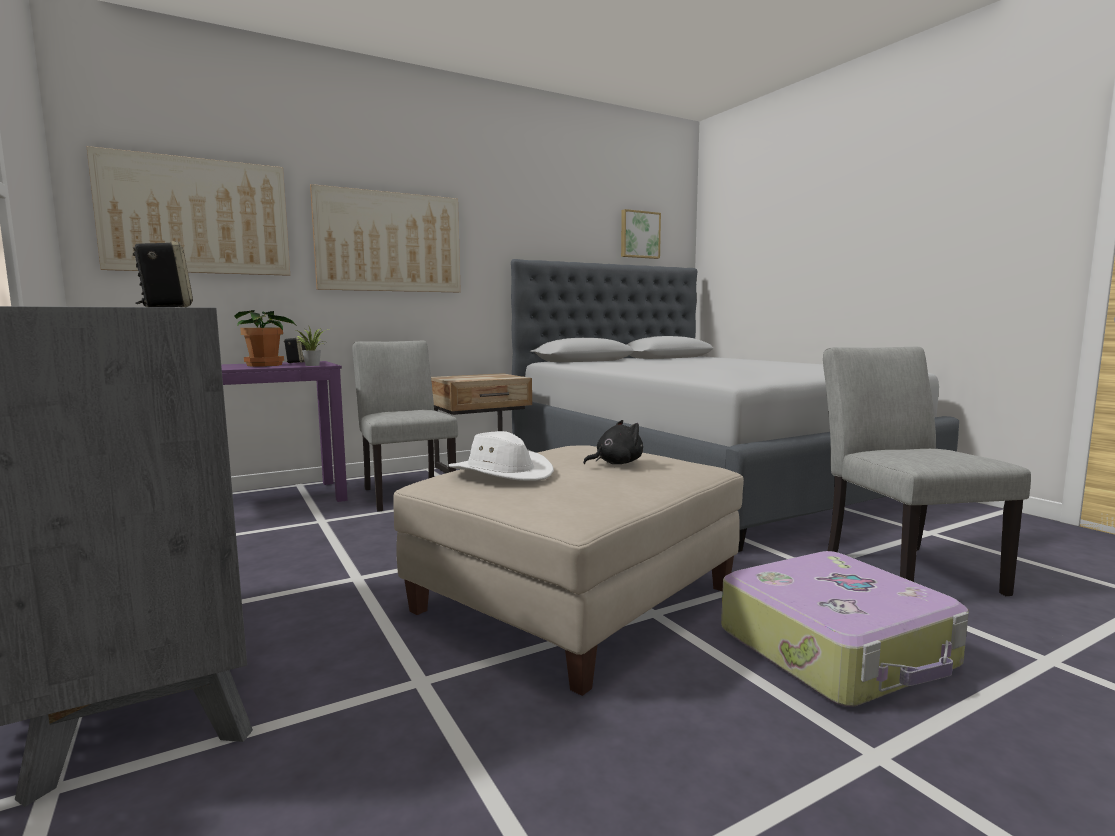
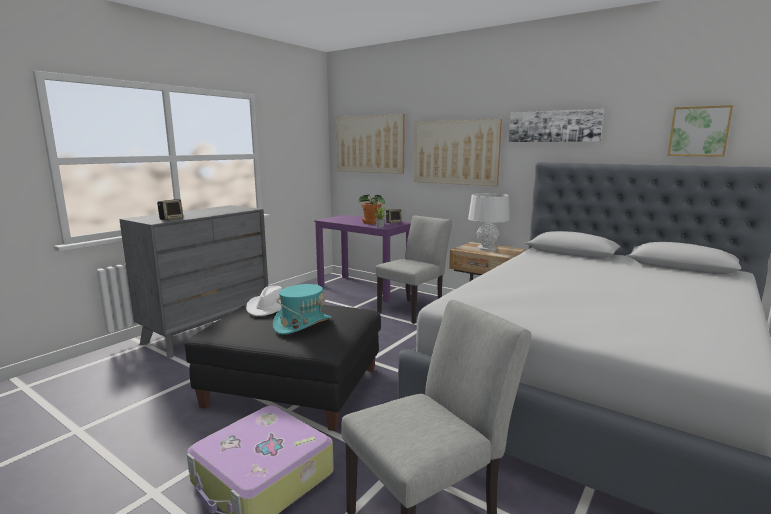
camera: 65 degrees right, 5 degrees up
beige ottoman [393,445,744,696] -> black ottoman [185,304,381,431]
black plush toy [583,420,643,464] -> turquoise hat [273,284,331,334]
none -> grey table lamp [468,193,510,251]
none -> picture [509,109,604,142]

